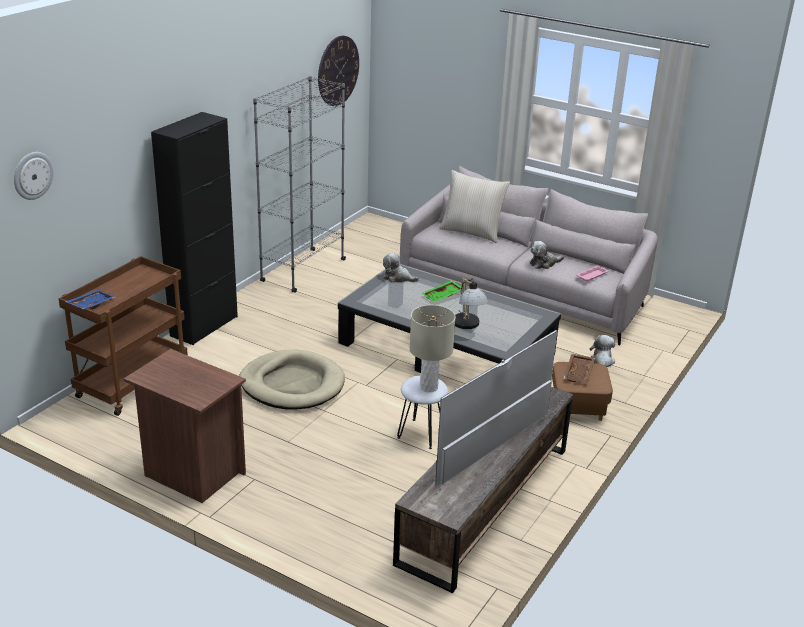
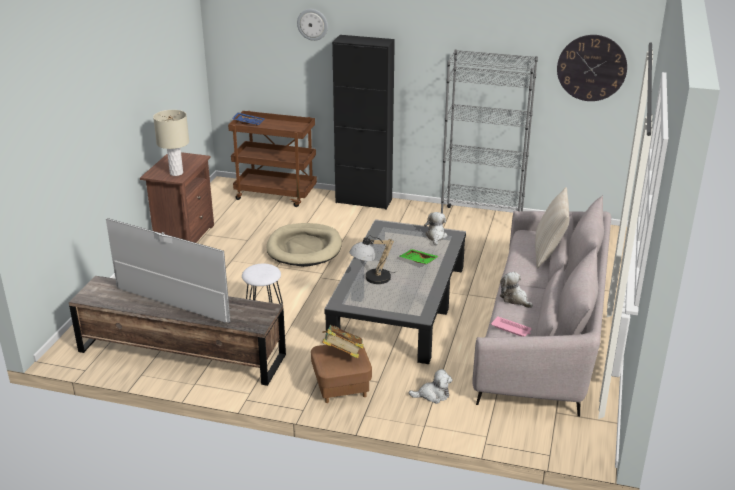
camera: 75 degrees right, 0 degrees up
wall clock [14,152,54,200] -> wall clock moved to [297,9,328,41]
beige table lamp [410,305,455,392] -> beige table lamp moved to [153,110,189,176]
brown tray [564,354,595,383] -> book [322,325,364,358]

